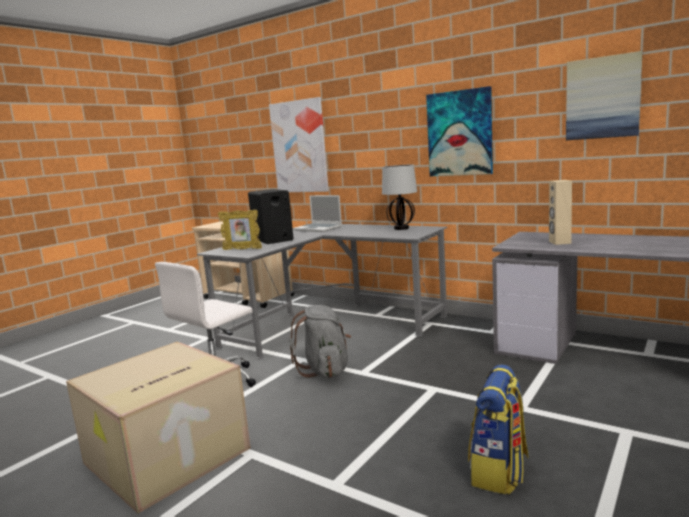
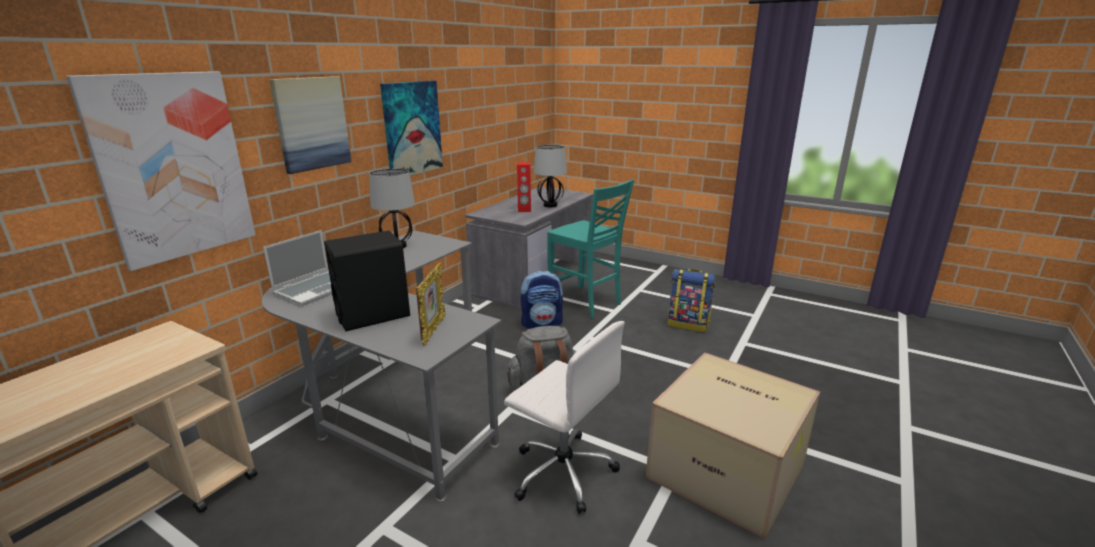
camera: 95 degrees left, 10 degrees up
beige speaker [549,180,572,245] -> red speaker [517,162,531,212]
picture [566,51,643,140] -> picture moved to [269,76,352,174]
none -> backpack [521,270,563,328]
none -> table lamp [534,145,567,207]
none -> turquoise chair [547,179,634,318]

